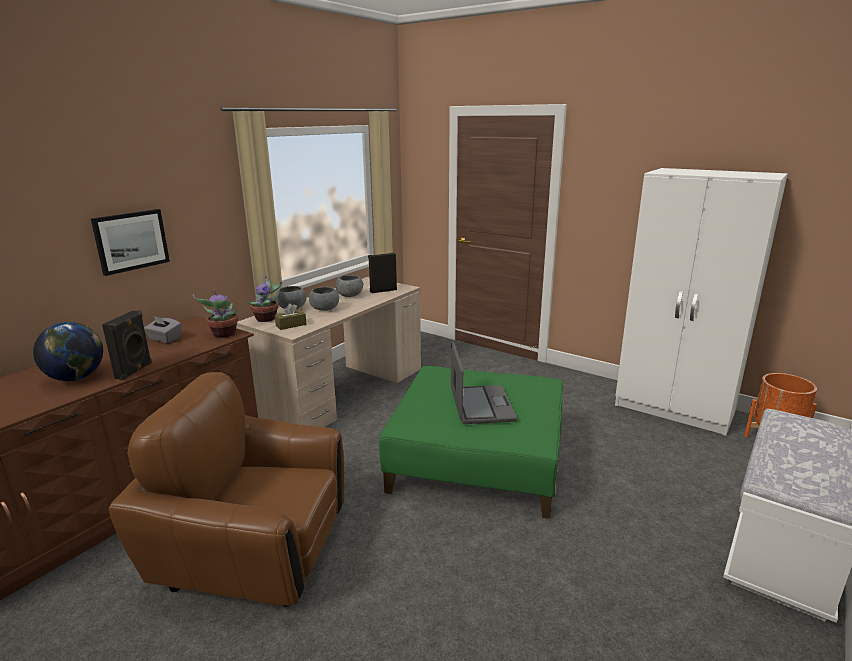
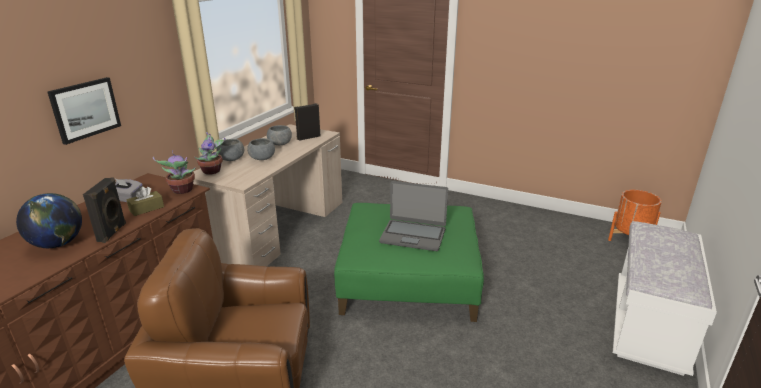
camera: 10 degrees left, 5 degrees up
brown tissue box [275,303,307,330] -> brown tissue box moved to [127,187,164,216]
laptop [451,341,517,424] -> laptop turned 120 degrees clockwise [379,181,448,251]
white wardrobe [615,168,788,436] -> none

